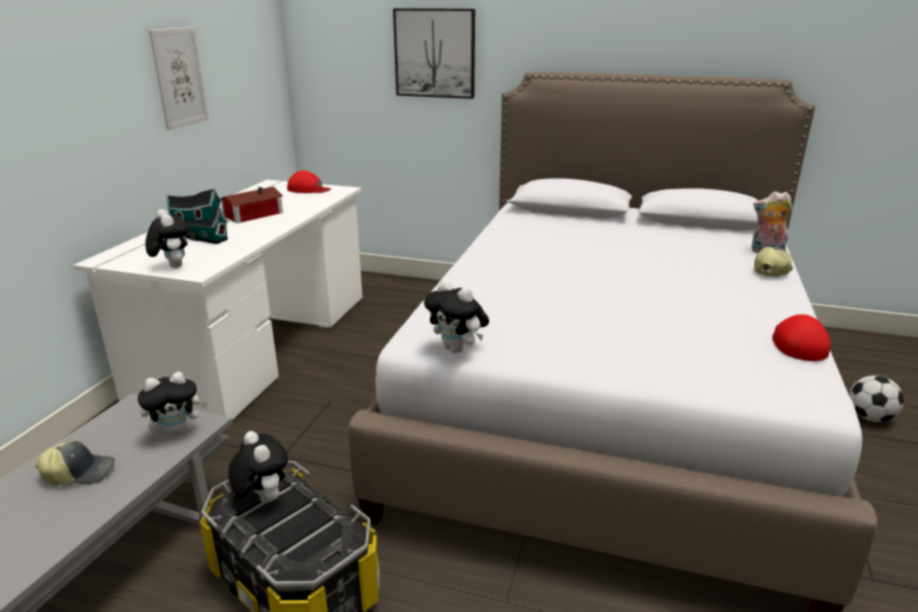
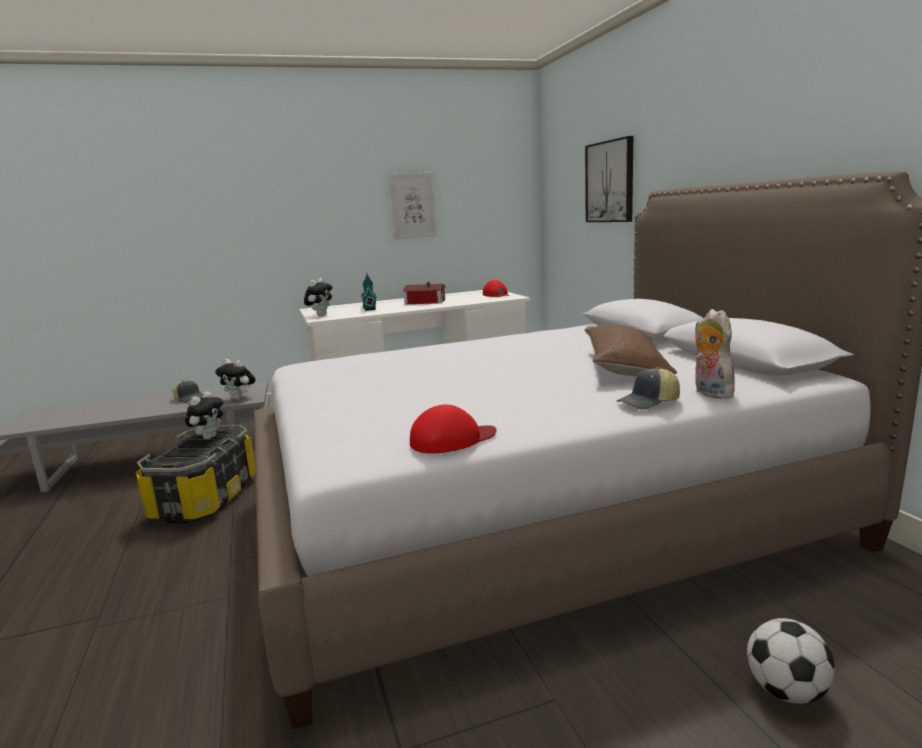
camera: 55 degrees right, 10 degrees down
plush toy [424,280,489,353] -> none
cap [754,247,793,277] -> cap turned 150 degrees clockwise [617,367,680,410]
none -> brown pillow [584,325,677,376]

